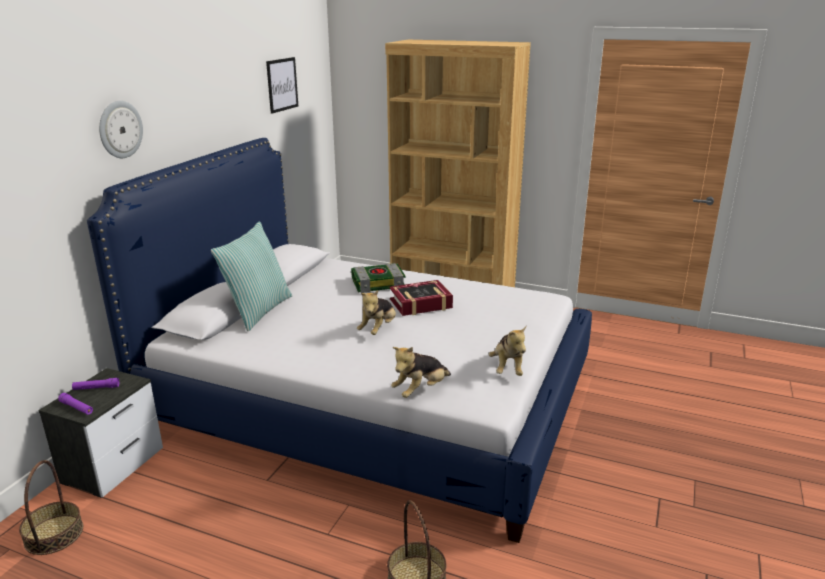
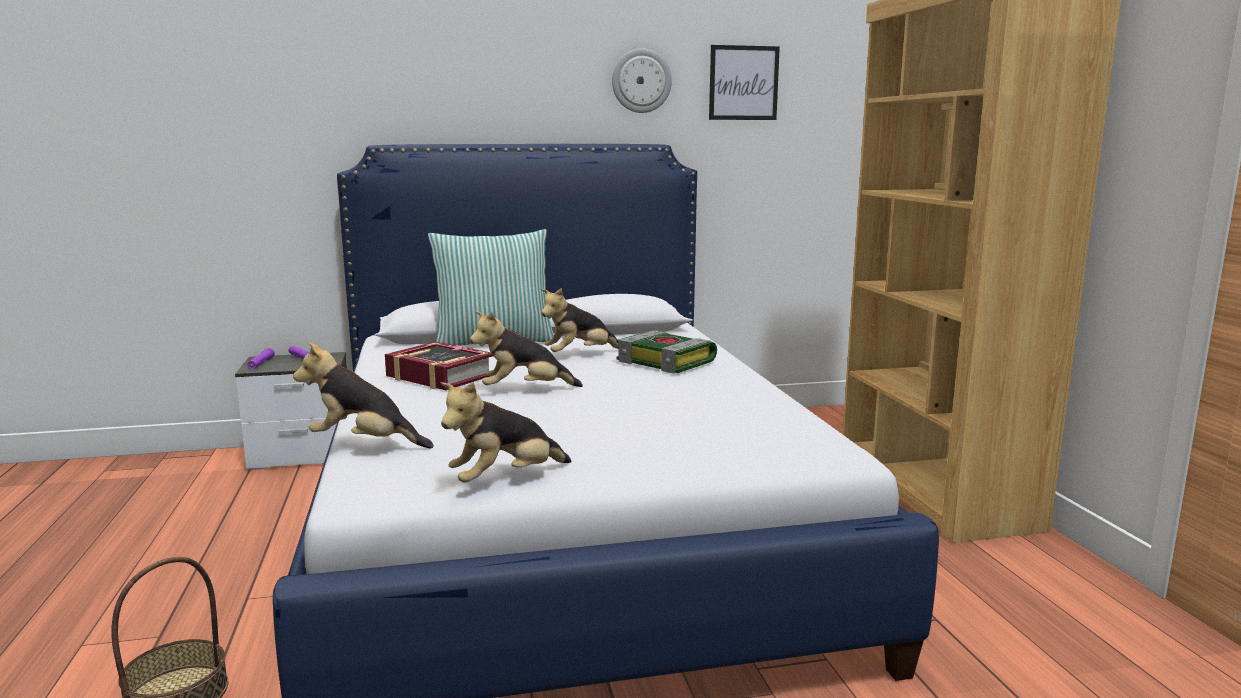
camera: 55 degrees right, 10 degrees down
basket [19,460,83,555] -> none
wall clock [99,101,143,158] -> wall clock moved to [612,48,672,113]
book [389,280,453,316] -> book moved to [385,342,493,390]
none -> plush toy [541,288,618,352]

